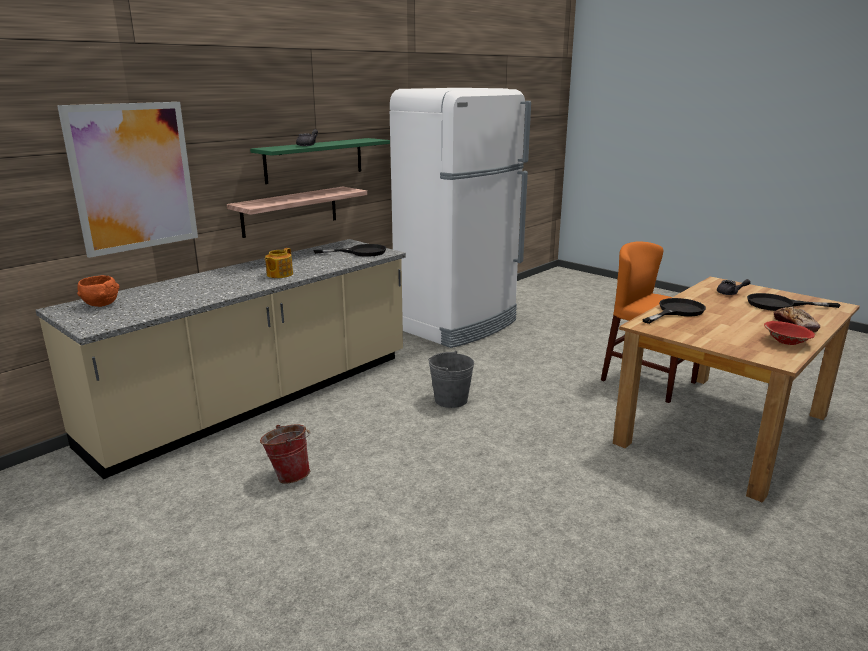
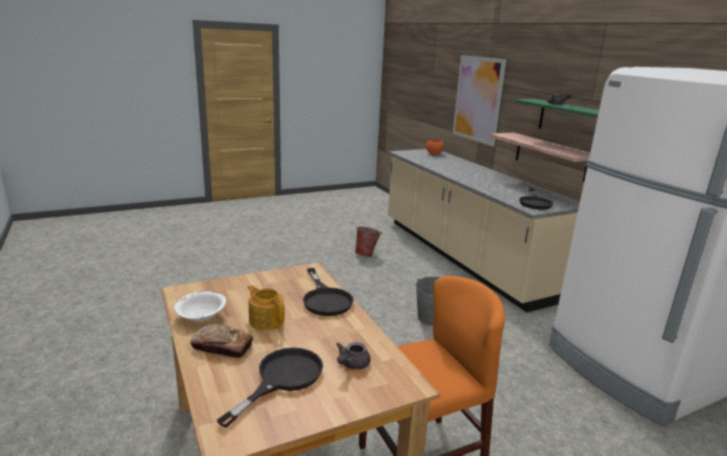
camera: 110 degrees right, 0 degrees up
teapot [265,248,293,278] -> teapot moved to [248,285,285,331]
red bowl [764,321,815,345] -> white bowl [174,291,226,322]

